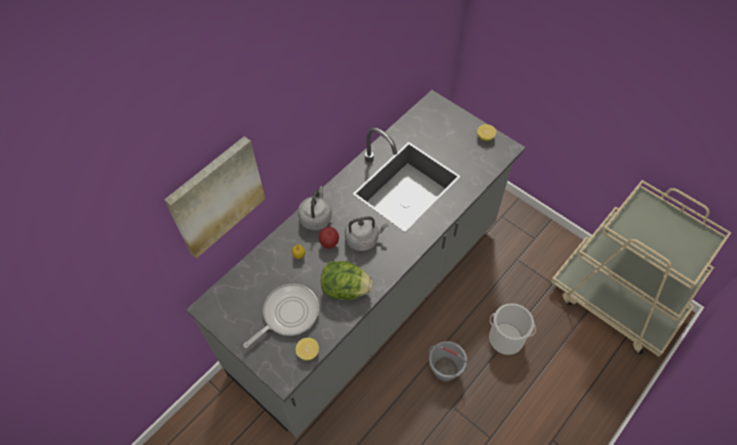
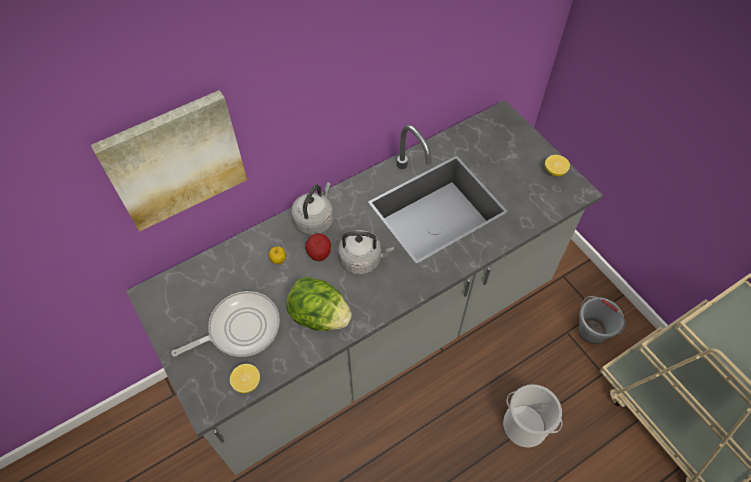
camera: 15 degrees right, 0 degrees up
grey bucket [429,341,468,382] -> grey bucket moved to [578,296,626,344]

